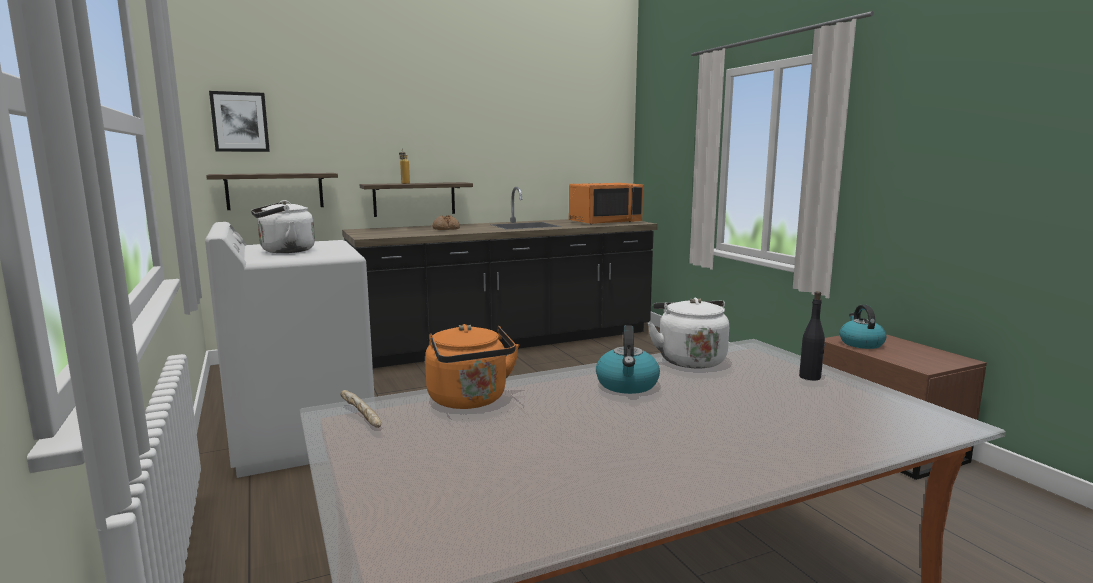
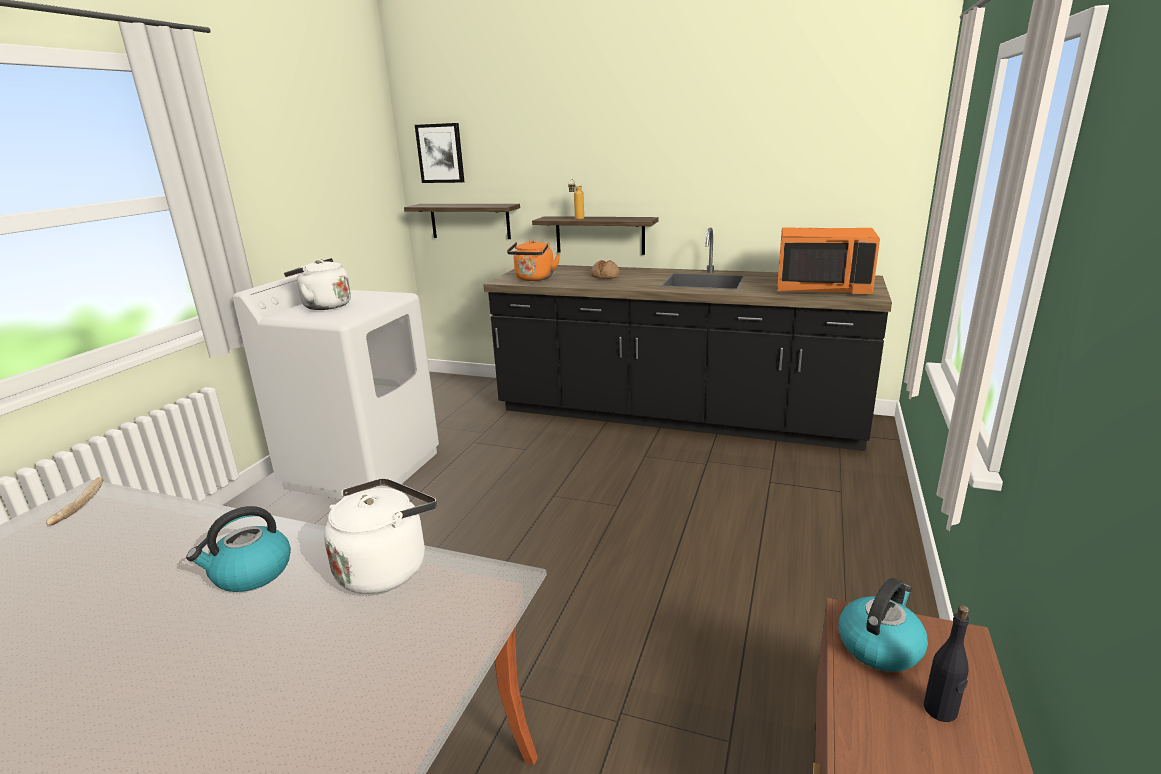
camera: 45 degrees right, 10 degrees up
orange kettle [425,324,519,409] -> orange kettle moved to [507,240,560,281]
black bottle [799,291,825,380] -> black bottle moved to [924,605,969,722]

